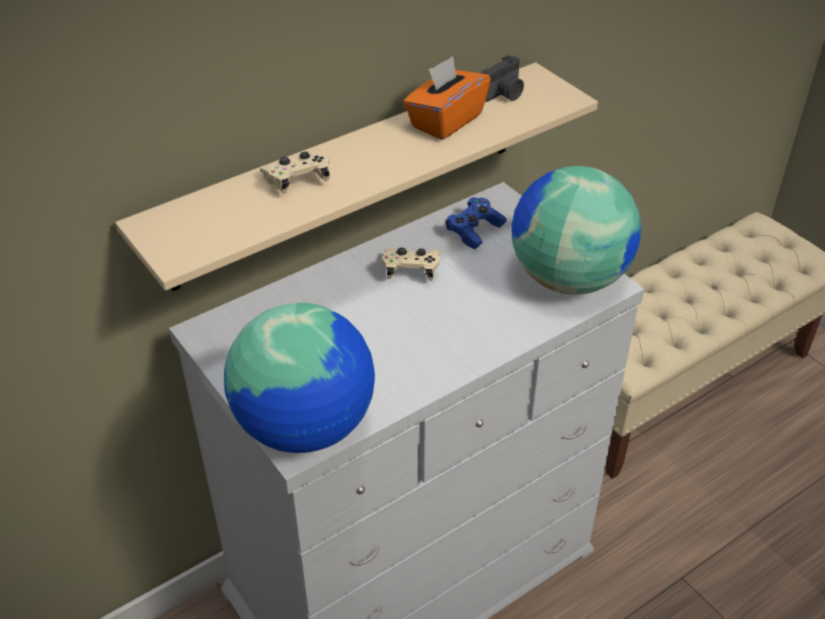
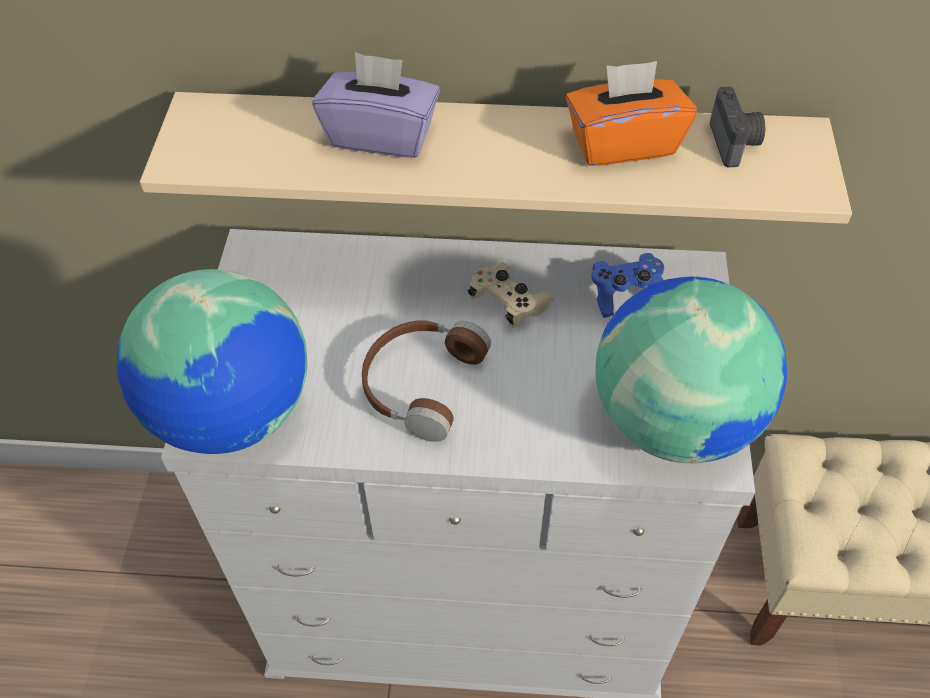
camera: 40 degrees right, 10 degrees up
beige game controller [260,152,330,194] -> purple tissue box [312,52,440,158]
camera [481,55,524,102] -> camera turned 90 degrees counterclockwise [710,87,765,167]
none -> brown headphones [362,320,491,442]

